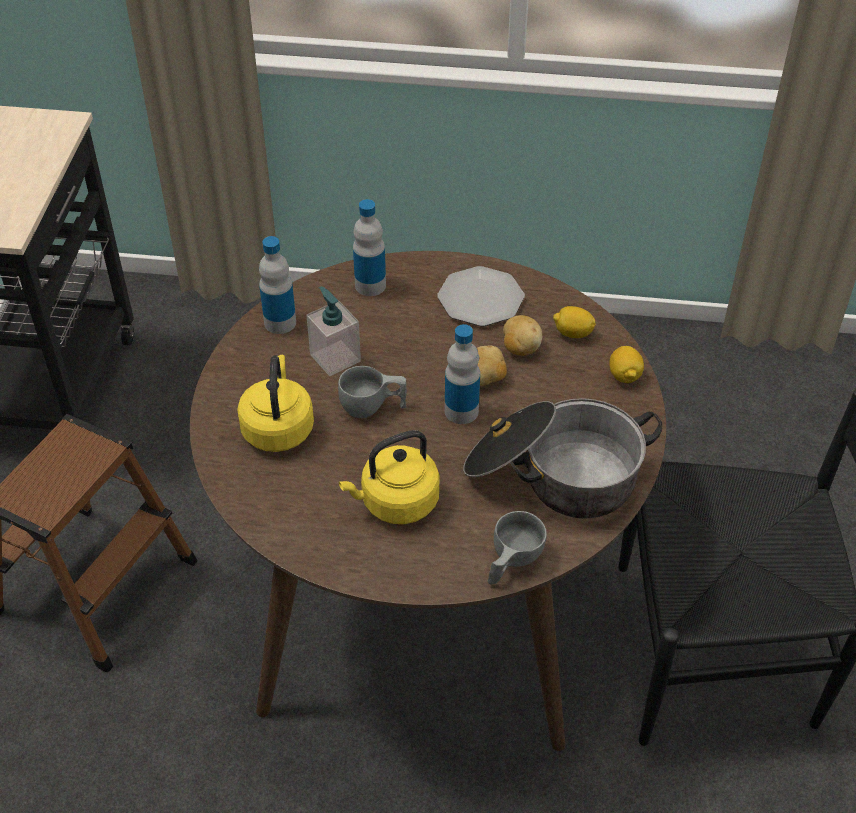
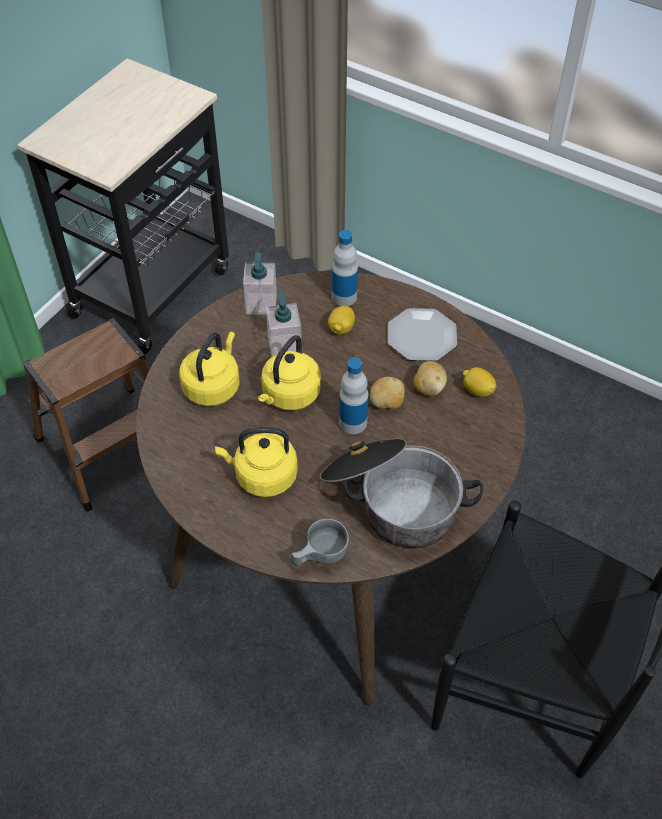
camera: 25 degrees right, 5 degrees up
bottle [259,236,296,334] -> soap dispenser [243,252,277,315]
grey cup [338,366,407,418] -> yellow kettle [258,335,321,410]
lemon [609,346,644,383] -> lemon moved to [328,306,355,335]

